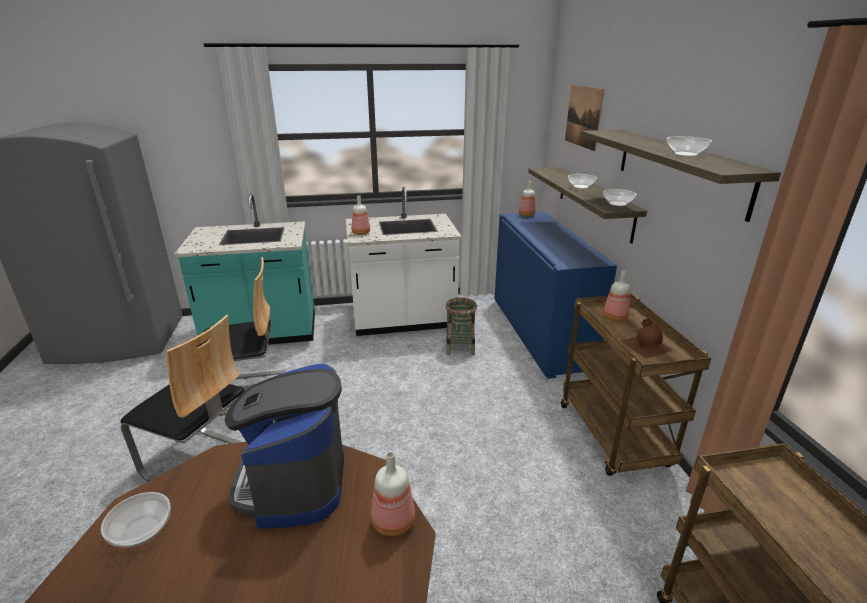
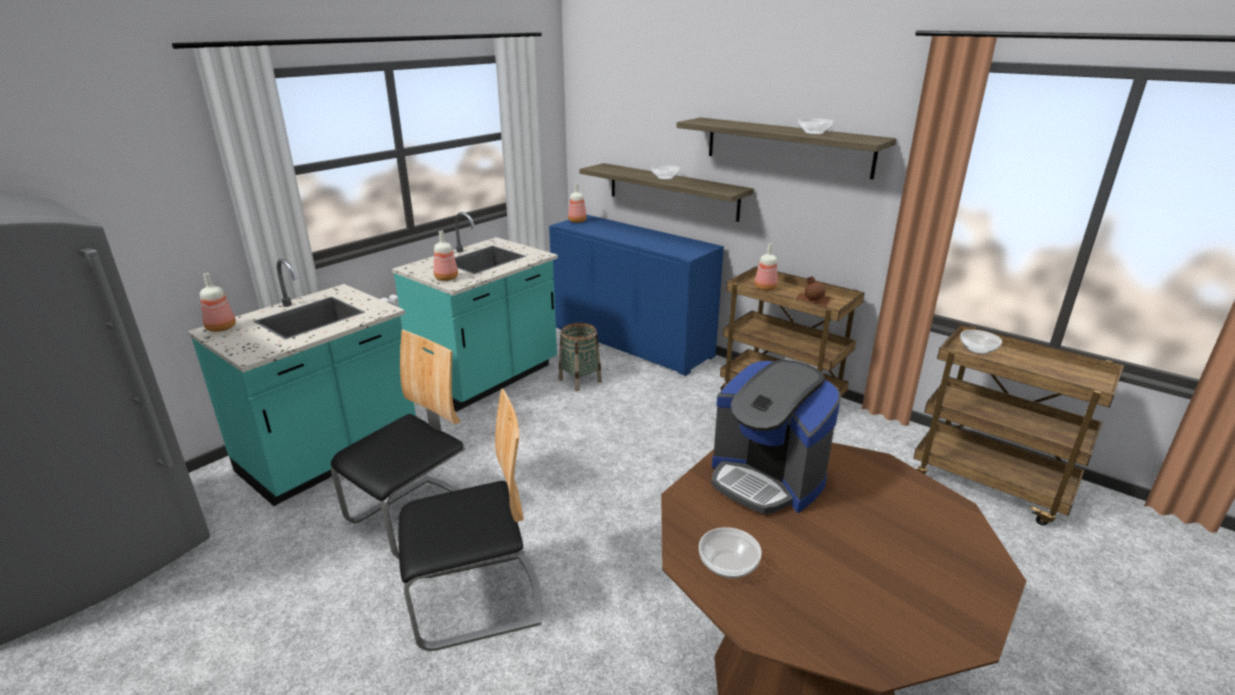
camera: 40 degrees left, 0 degrees up
white counter [346,187,462,336] -> turquoise counter [392,212,558,412]
bottle [371,452,415,536] -> bottle moved to [200,273,236,332]
picture [565,85,604,151] -> none
bowl [603,189,637,206] -> bowl moved to [960,330,1002,354]

